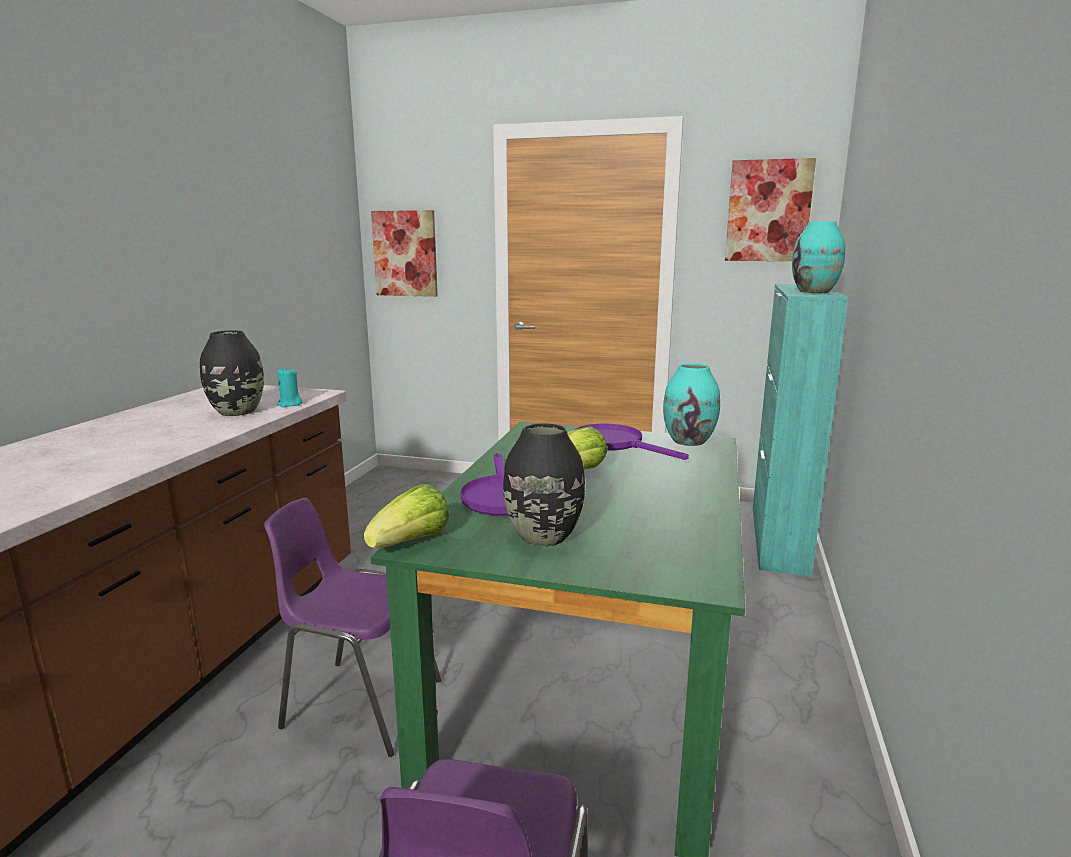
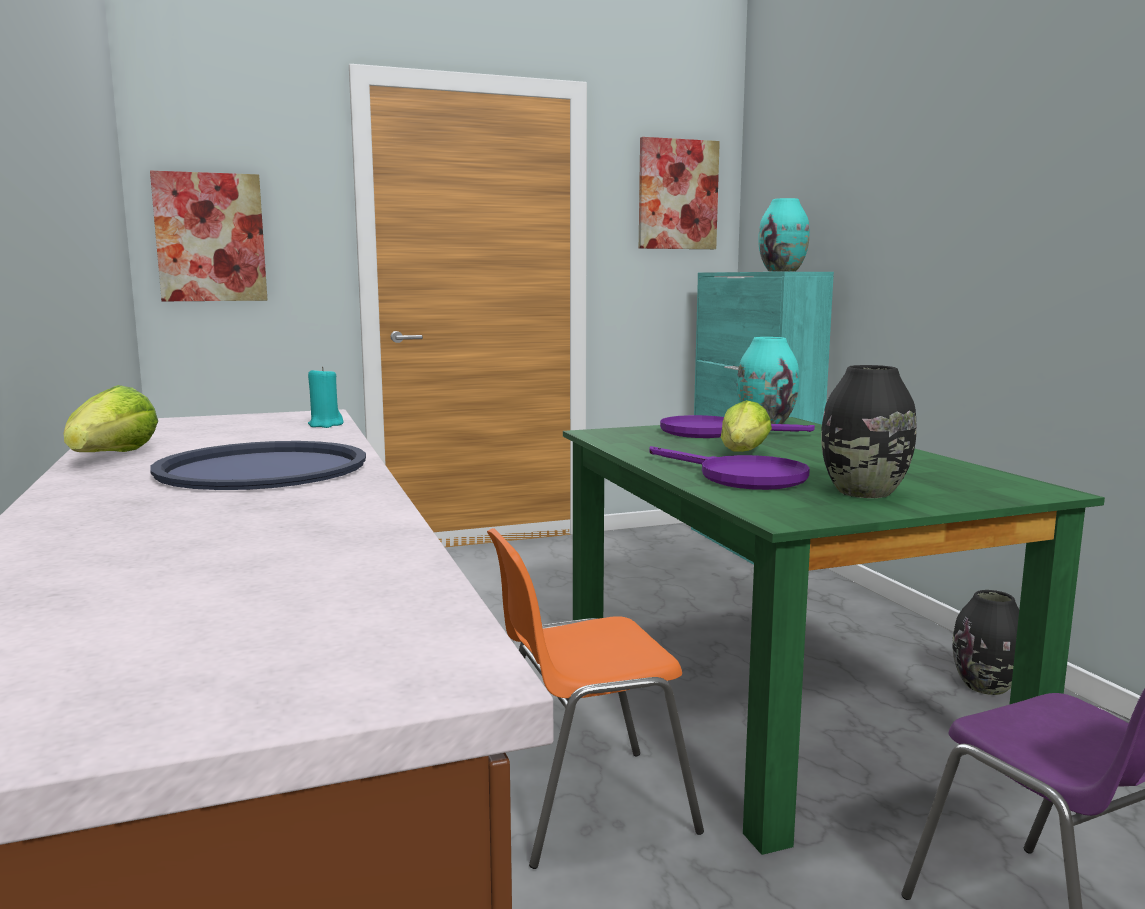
camera: 35 degrees left, 5 degrees down
black vase [200,331,264,416] -> black vase moved to [953,590,1019,695]
purple chair [264,498,441,757] -> orange chair [487,528,704,869]
lettuce [364,484,450,548] -> lettuce moved to [63,385,158,452]
none -> blue tray [150,441,366,490]

